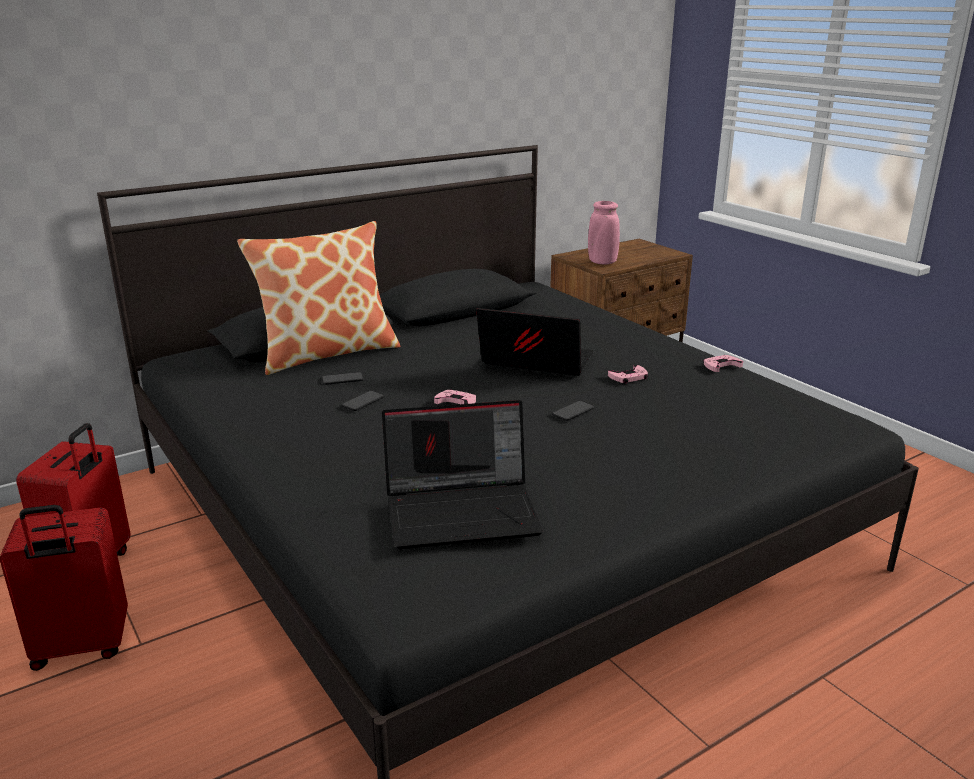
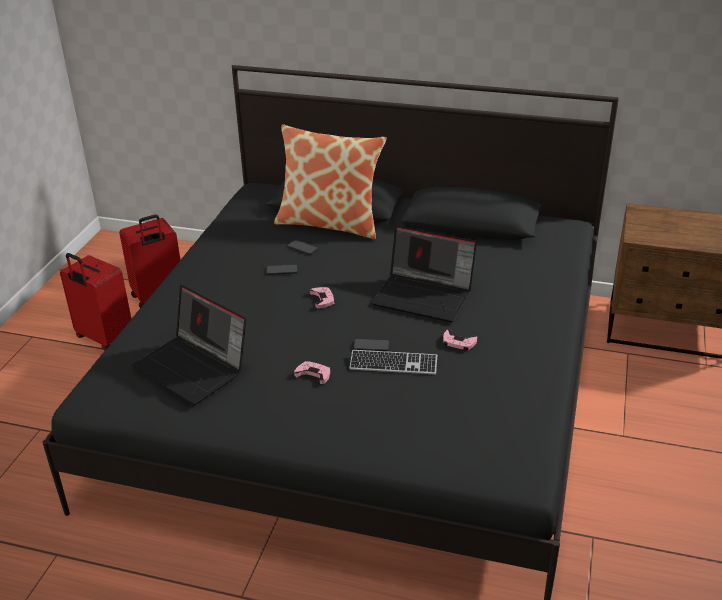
camera: 50 degrees right, 10 degrees up
laptop [476,308,594,376] -> laptop turned 135 degrees clockwise [372,226,477,322]
pink vase [588,201,620,264] -> none
pink game controller [703,355,743,372] -> pink game controller moved to [294,361,331,384]
none -> keyboard [349,350,437,375]

